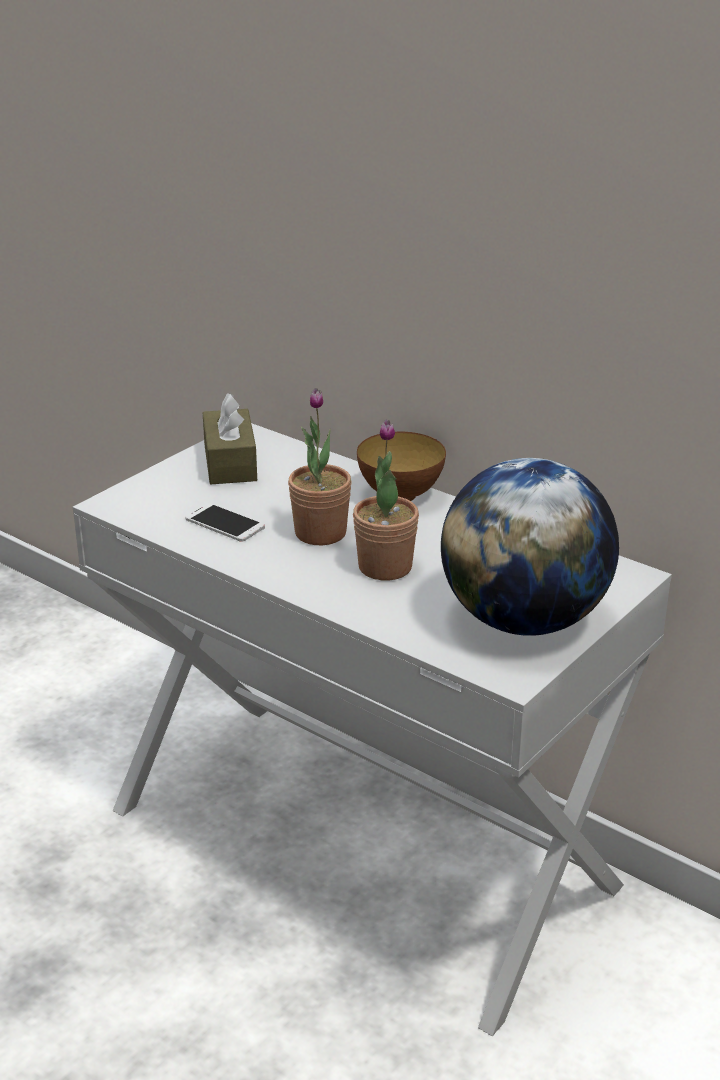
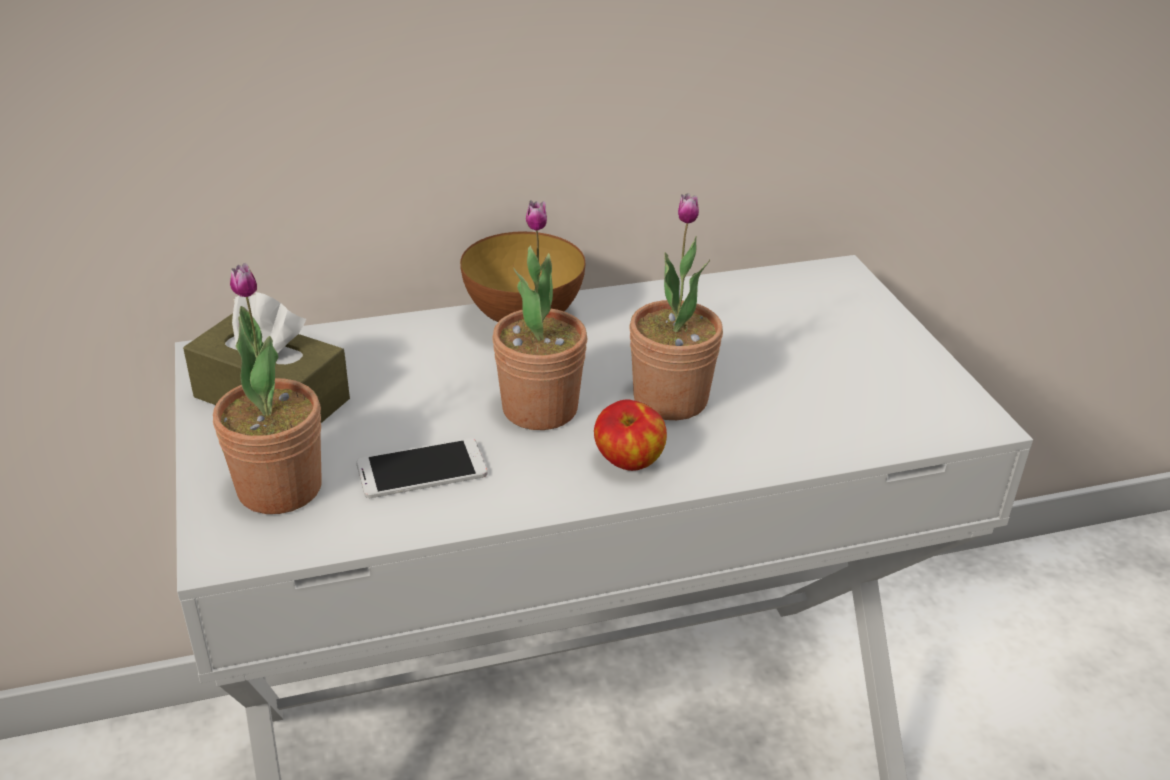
camera: 55 degrees left, 5 degrees up
globe [441,458,619,636] -> none
none -> potted plant [213,263,322,514]
none -> apple [594,400,667,471]

